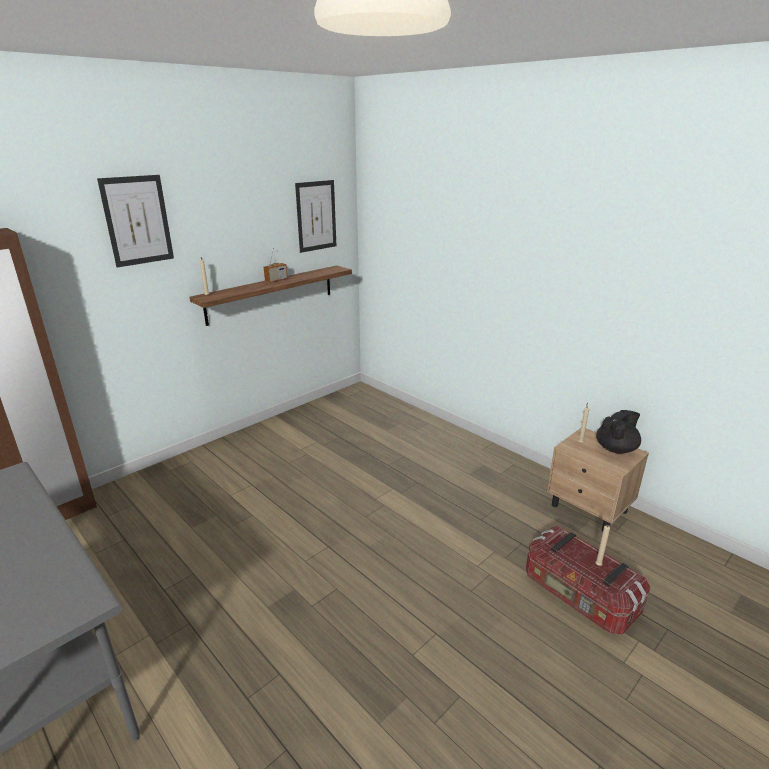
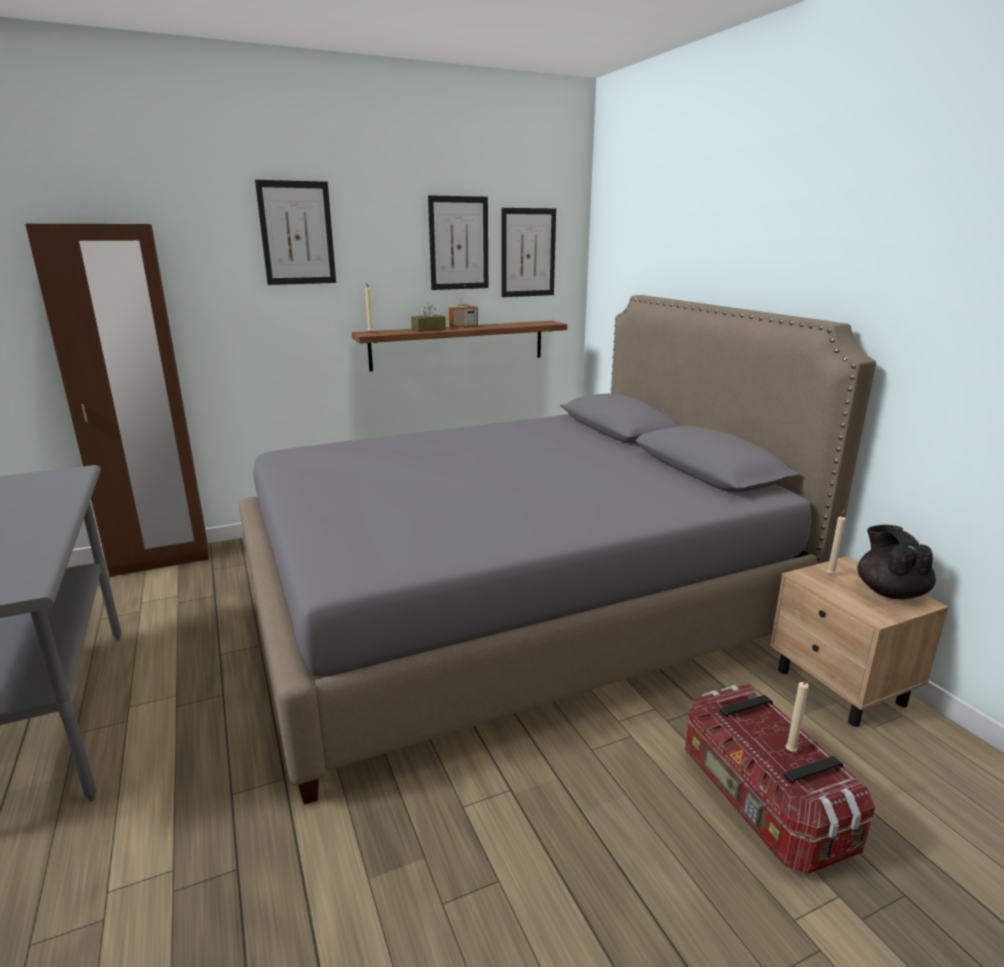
camera: 20 degrees right, 5 degrees down
black teapot [596,410,641,454] -> black teapot turned 75 degrees counterclockwise [857,525,936,599]
none -> grey bed [239,295,876,805]
none -> brown tissue box [411,303,446,332]
none -> picture [428,195,488,290]

